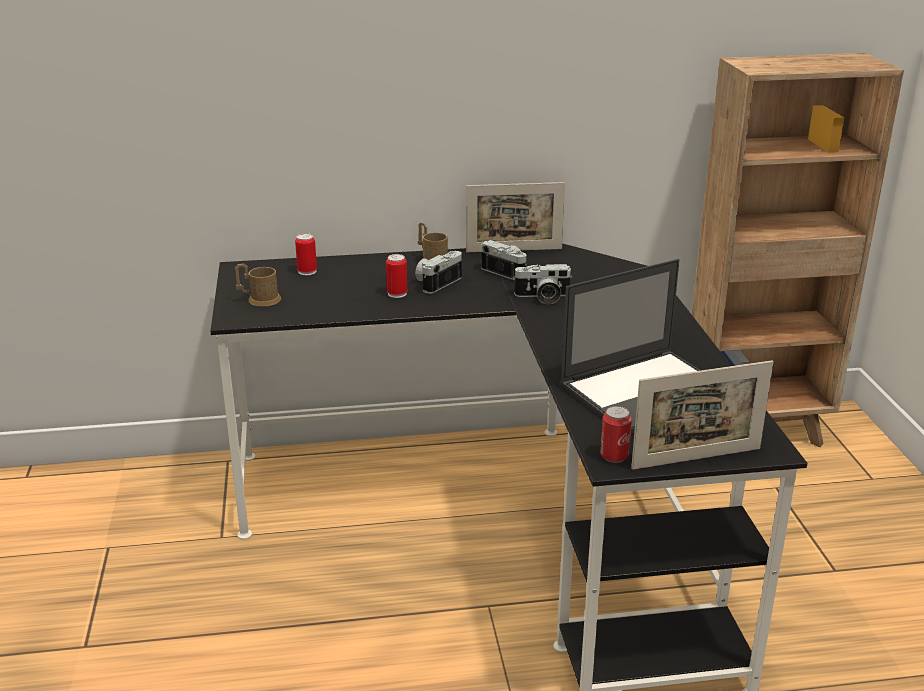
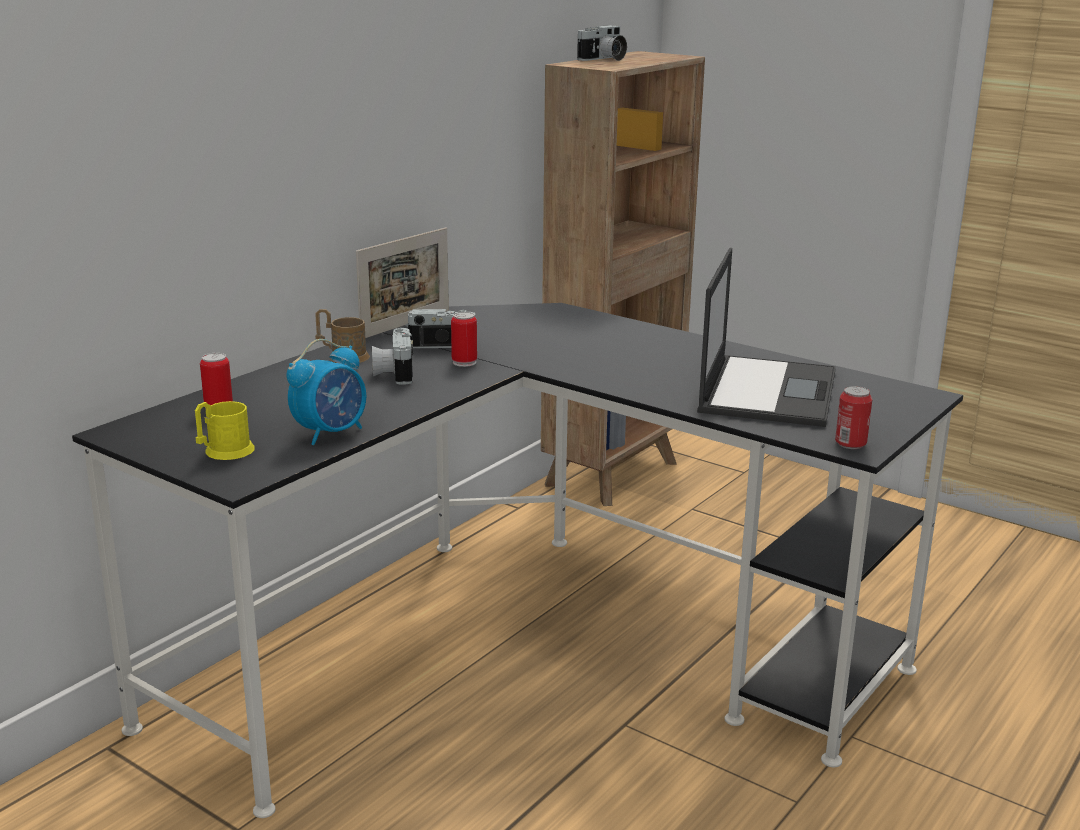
camera: 45 degrees left, 5 degrees down
brown mug [235,264,281,307] -> yellow mug [195,401,255,460]
can [386,254,407,298] -> can moved to [451,312,477,367]
camera [513,264,572,304] -> camera moved to [577,25,627,61]
picture frame [631,361,773,470] -> none
none -> alarm clock [287,339,366,445]

